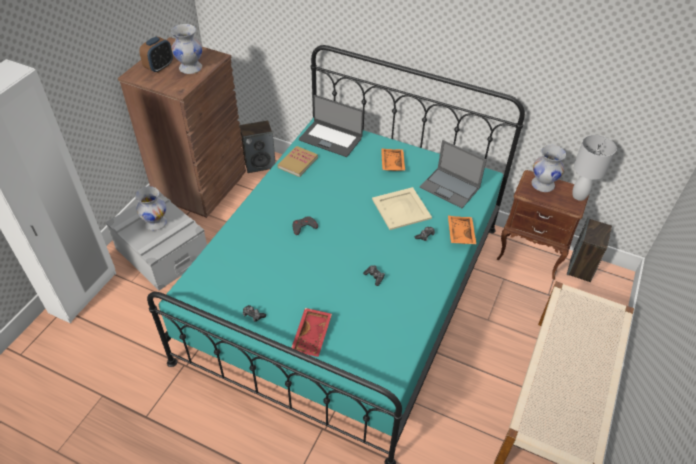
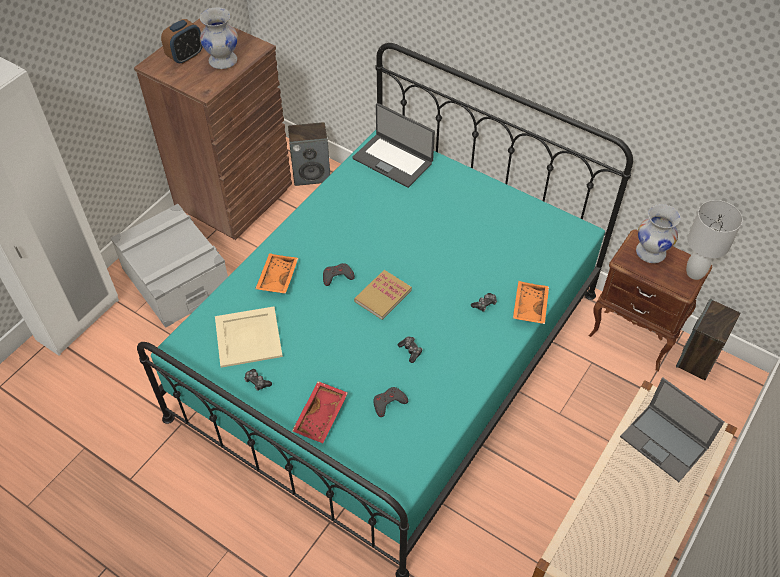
camera: 10 degrees right, 5 degrees up
white vase [135,186,167,231] -> none
book [278,146,318,177] -> book moved to [354,270,412,320]
beige tray [372,187,432,230] -> beige tray moved to [215,306,283,368]
orange tray [381,148,405,171] -> orange tray moved to [255,253,298,294]
laptop [420,140,487,208] -> laptop moved to [620,378,724,482]
none -> grey game controller [373,387,408,417]

